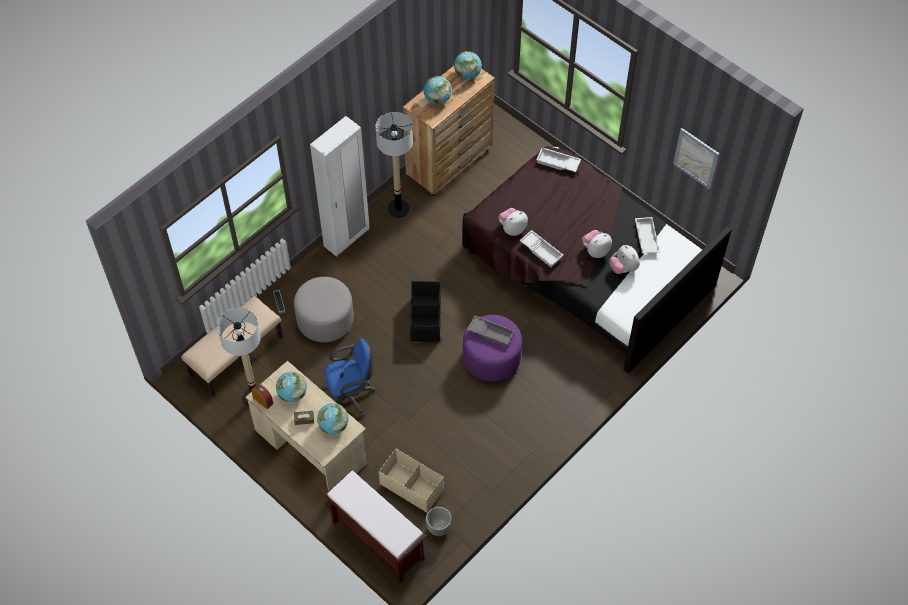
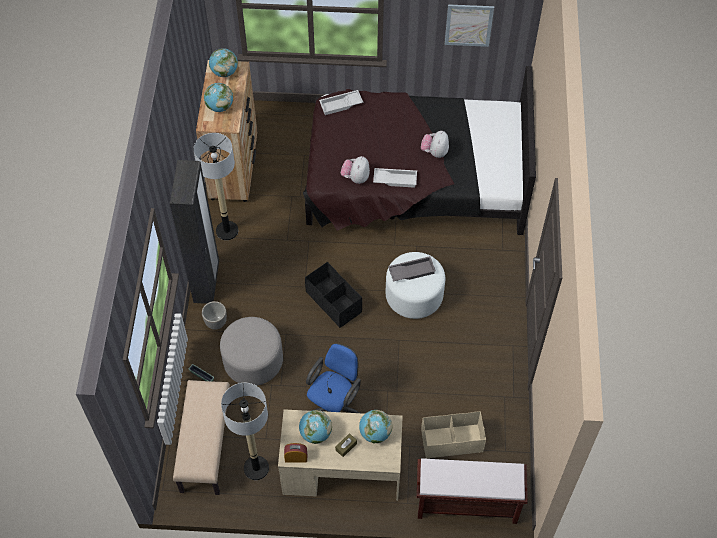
camera: 40 degrees left, 0 degrees up
white wardrobe [310,116,369,257] -> black wardrobe [170,160,219,304]
planter [426,507,452,536] -> planter moved to [202,301,227,330]
purple ottoman [463,315,522,382] -> white ottoman [385,252,445,319]
plush toy [609,245,640,274] -> none
white tray [635,217,660,254] -> none

